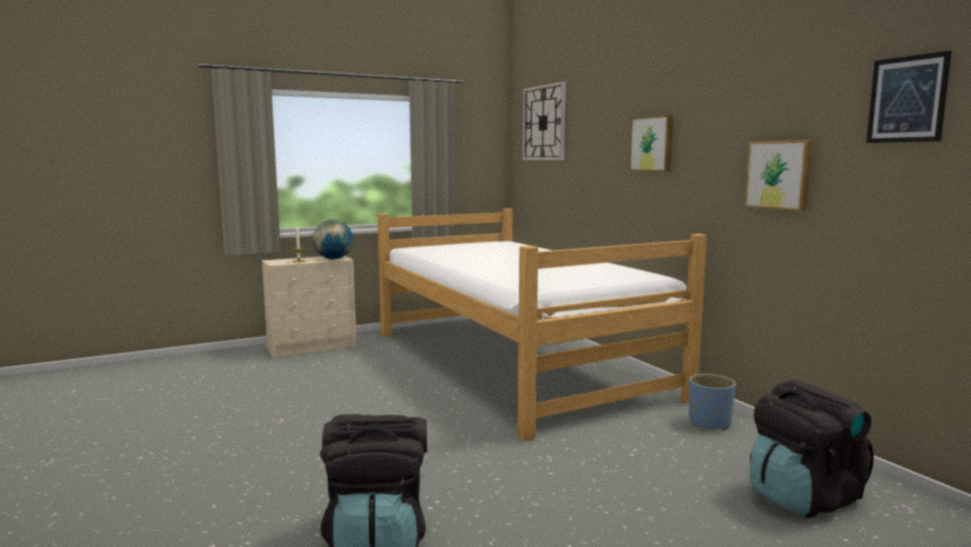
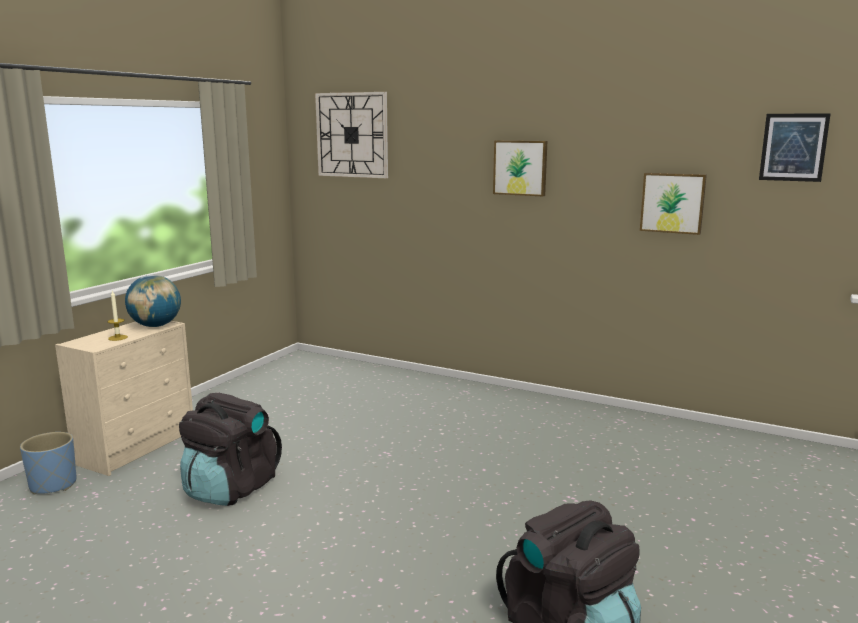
camera: 35 degrees left, 5 degrees up
bed [378,208,707,441] -> none
blue planter [689,374,736,431] -> blue planter moved to [20,432,77,495]
black backpack [750,379,874,518] -> black backpack moved to [179,393,282,506]

